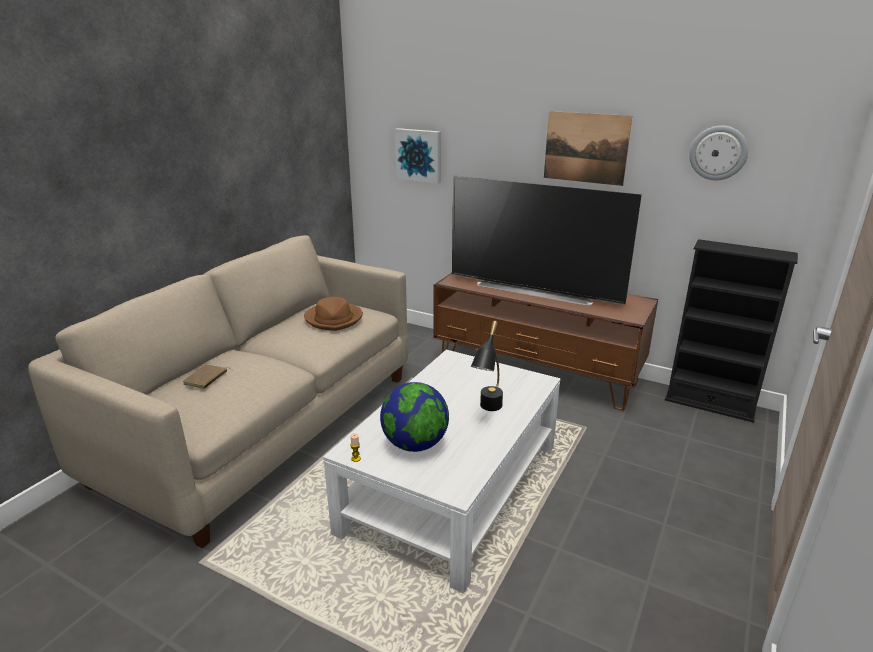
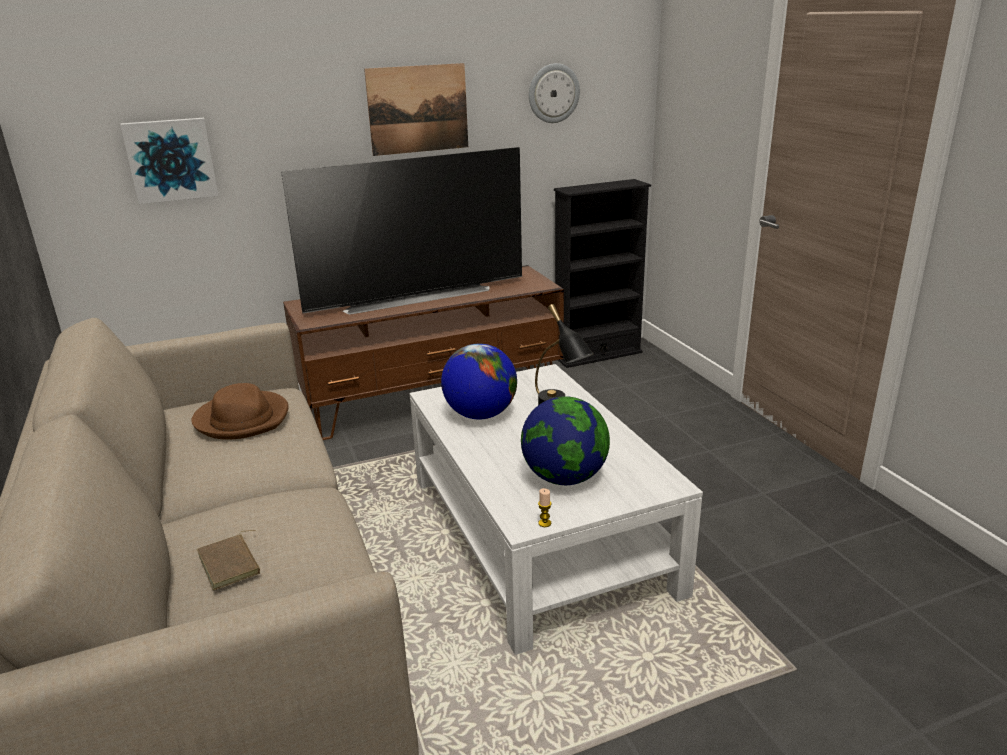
camera: 50 degrees left, 0 degrees up
none -> globe [441,344,517,419]

